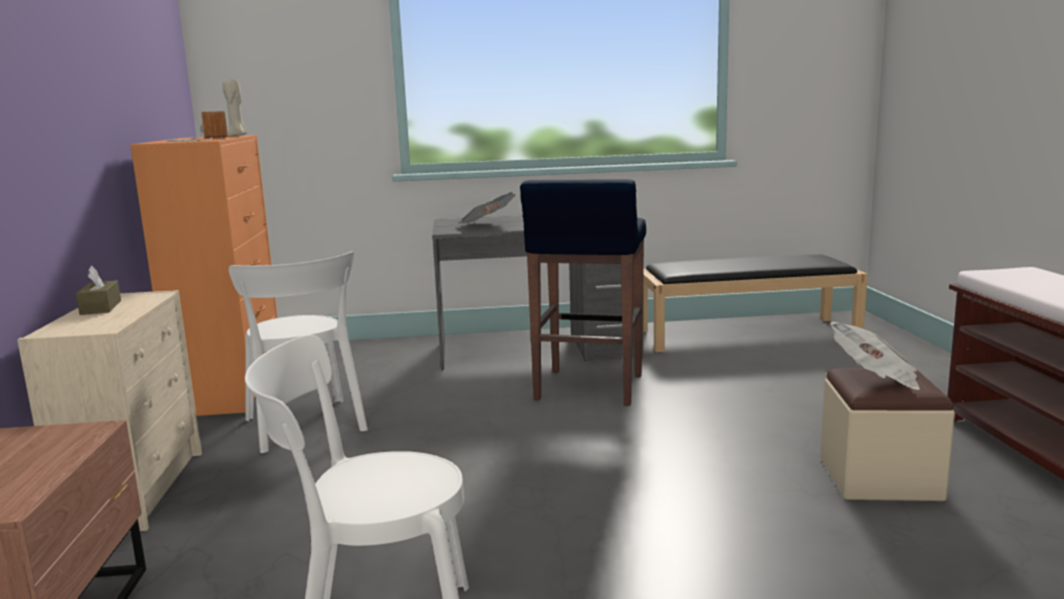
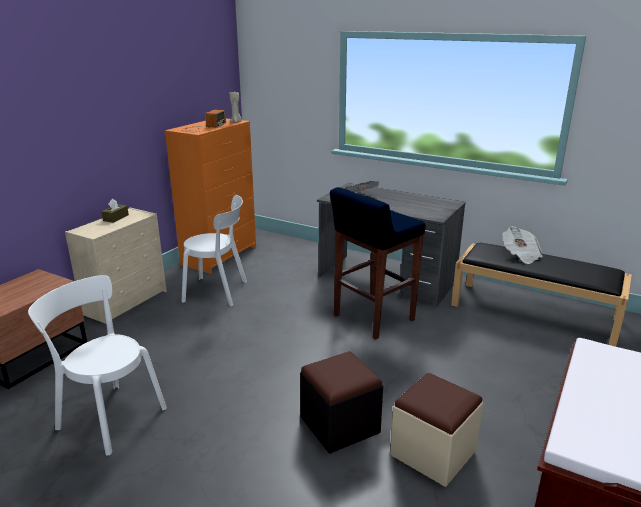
camera: 35 degrees right, 10 degrees up
white chair [229,251,368,453] -> white chair turned 90 degrees counterclockwise [181,195,247,306]
newspaper [830,322,919,390] -> newspaper moved to [502,226,543,264]
none -> black ottoman [300,351,383,454]

